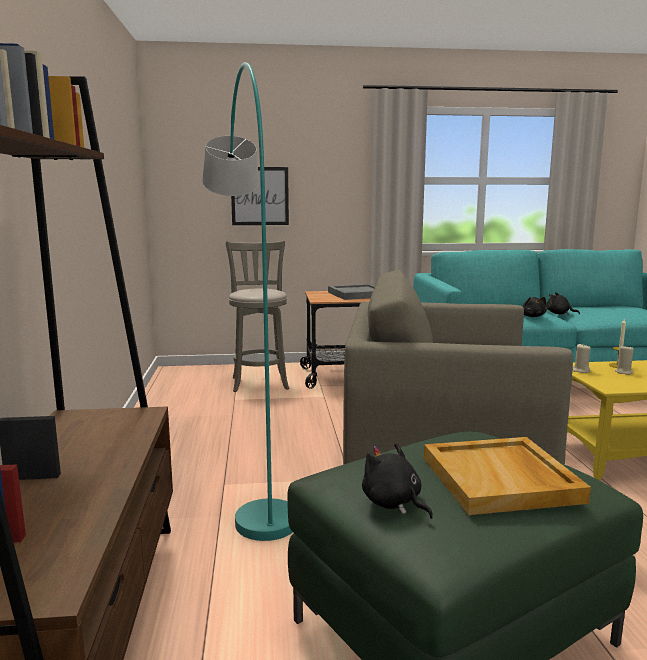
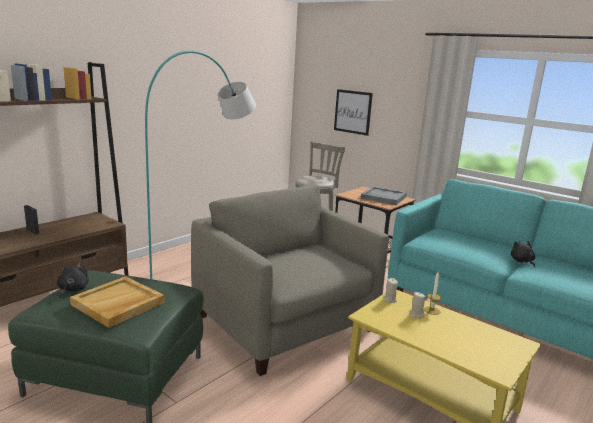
camera: 45 degrees right, 5 degrees up
black plush toy [522,297,547,317] -> none

